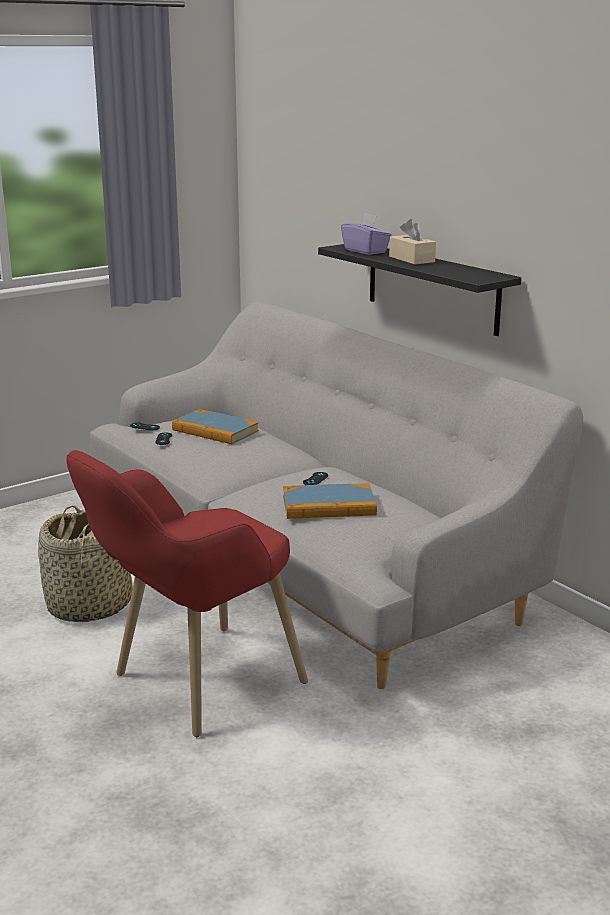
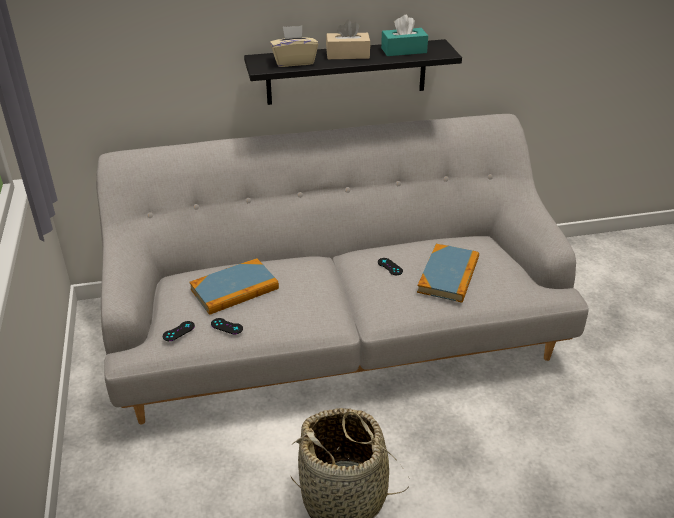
camera: 65 degrees left, 15 degrees up
red armchair [66,450,308,737] -> none
purple tissue box [341,213,392,255] -> beige tissue box [270,25,318,67]
none -> turquoise tissue box [381,15,428,56]

